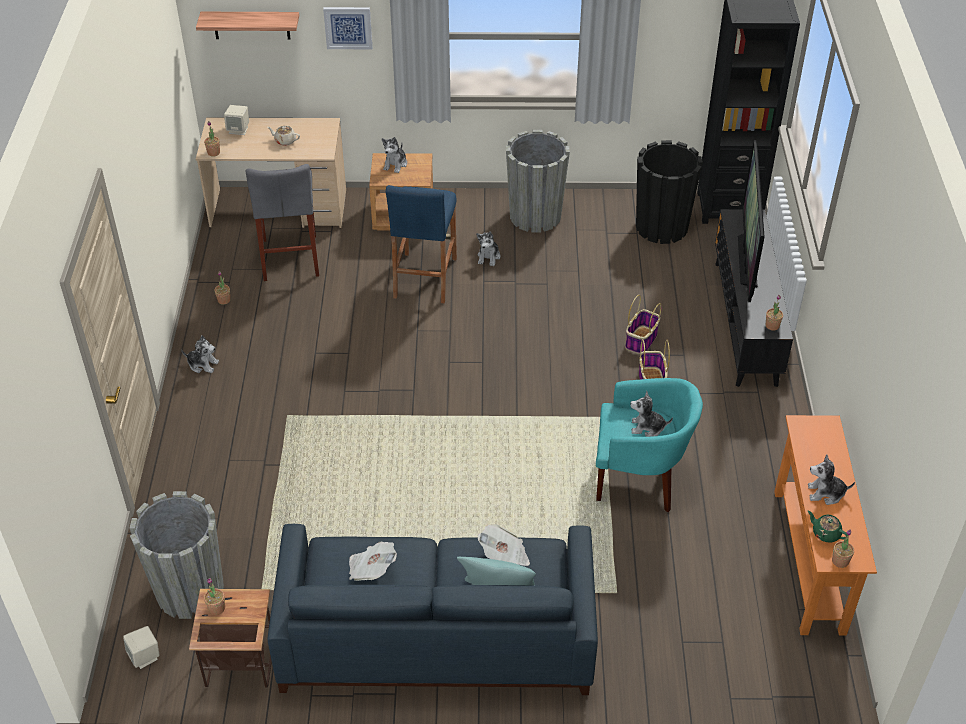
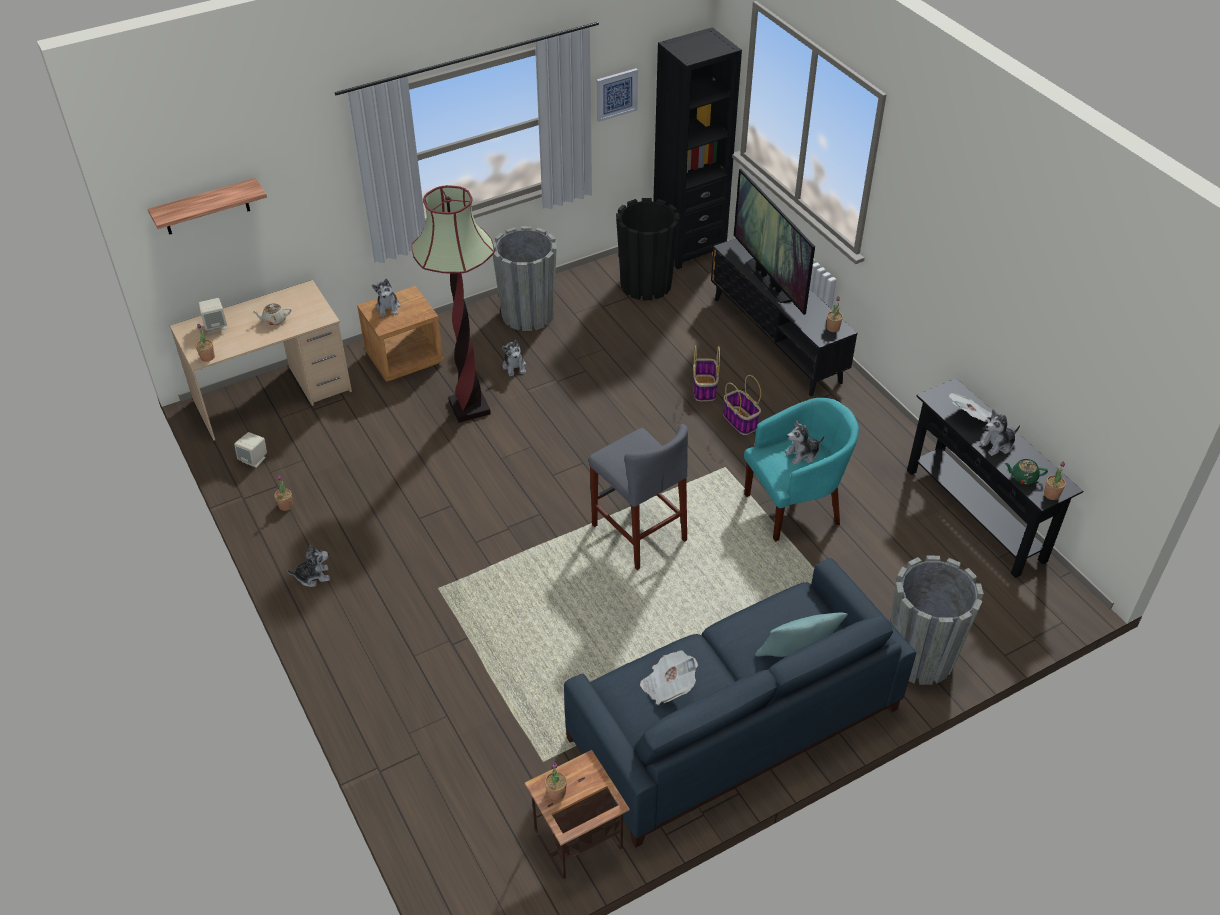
camera: 30 degrees left, 0 degrees up
beige speaker [123,626,160,669] -> beige speaker moved to [234,432,267,468]
grey planter [129,491,224,619] -> grey planter moved to [890,556,984,685]
grey stool [246,164,319,281] -> grey stool moved to [589,424,688,570]
picture [323,7,372,49] -> picture moved to [597,68,638,122]
blue stool [386,185,457,303] -> floor lamp [411,185,495,423]
newspaper [478,524,530,566] -> newspaper moved to [949,393,992,422]
orange console table [774,415,877,635] -> black console table [907,378,1083,578]

